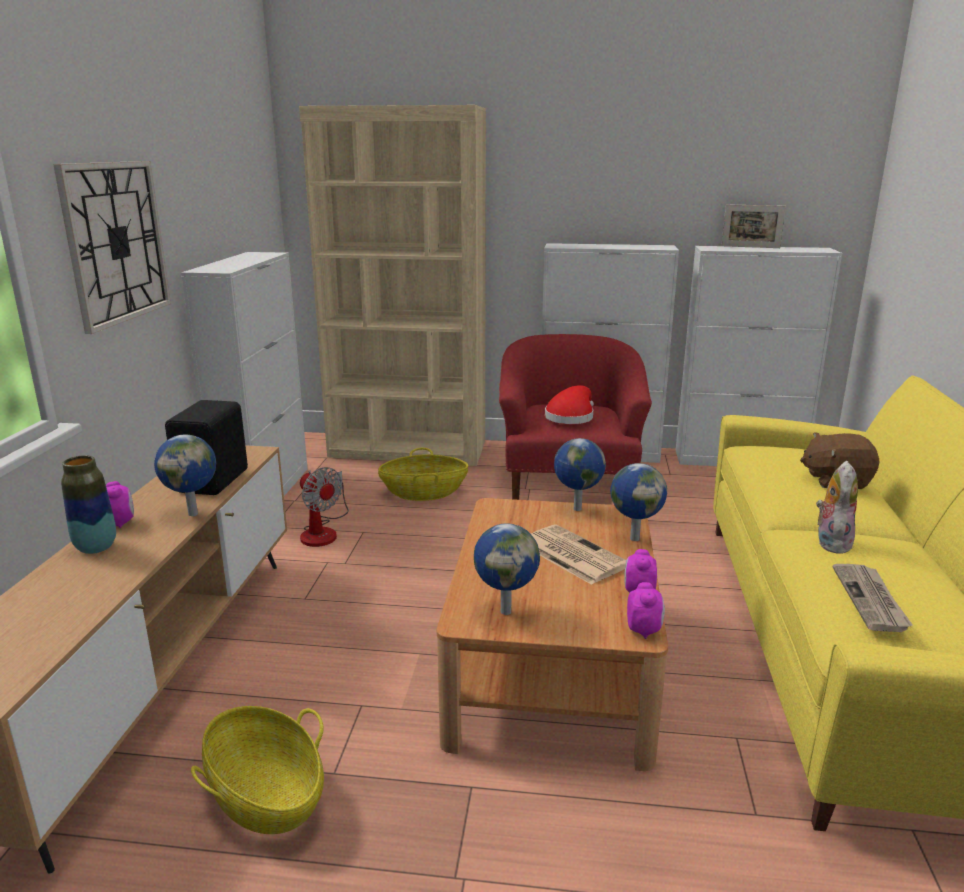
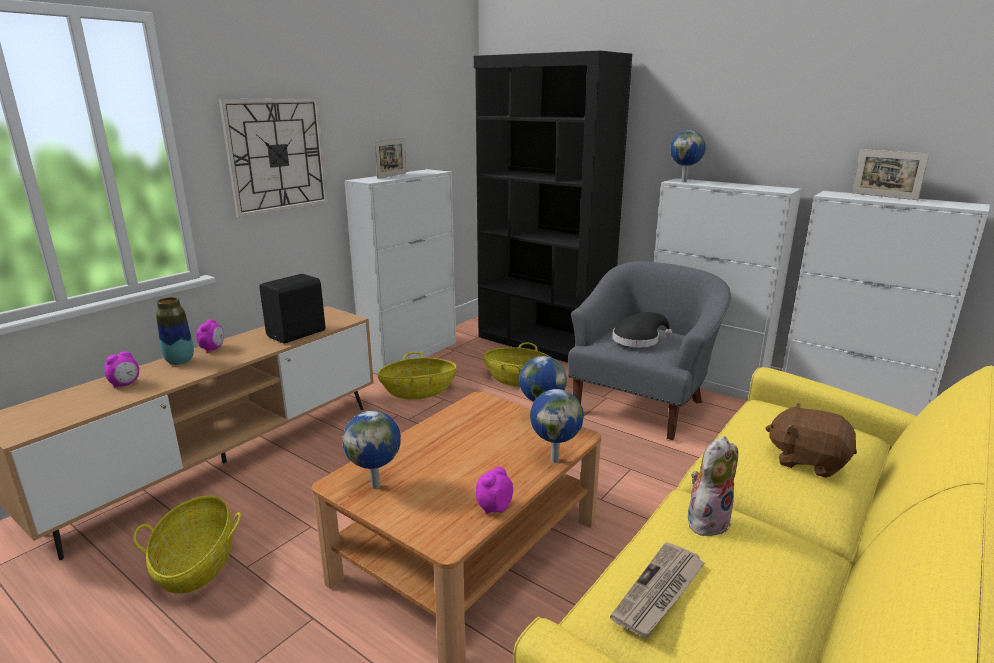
camera: 30 degrees right, 0 degrees up
globe [154,435,216,516] -> globe moved to [670,130,706,182]
beige bookcase [299,105,486,466] -> black bookcase [474,51,632,363]
fan [300,467,349,547] -> basket [378,352,457,400]
red armchair [499,334,652,500] -> grey armchair [568,261,731,440]
newspaper [531,525,626,585] -> none
red hat [545,385,594,424] -> black hat [613,312,672,347]
alarm clock [627,582,665,639] -> alarm clock moved to [105,351,139,388]
none -> picture frame [375,138,406,179]

